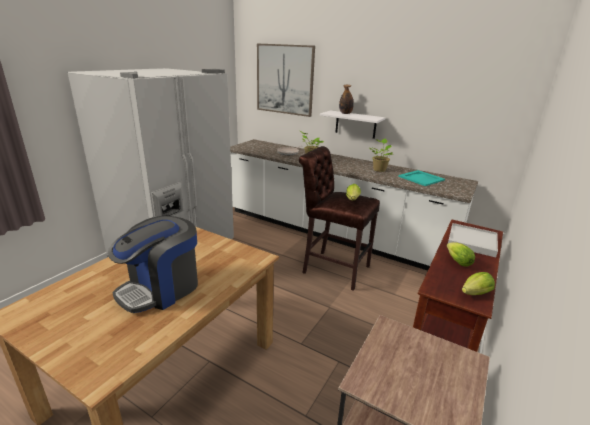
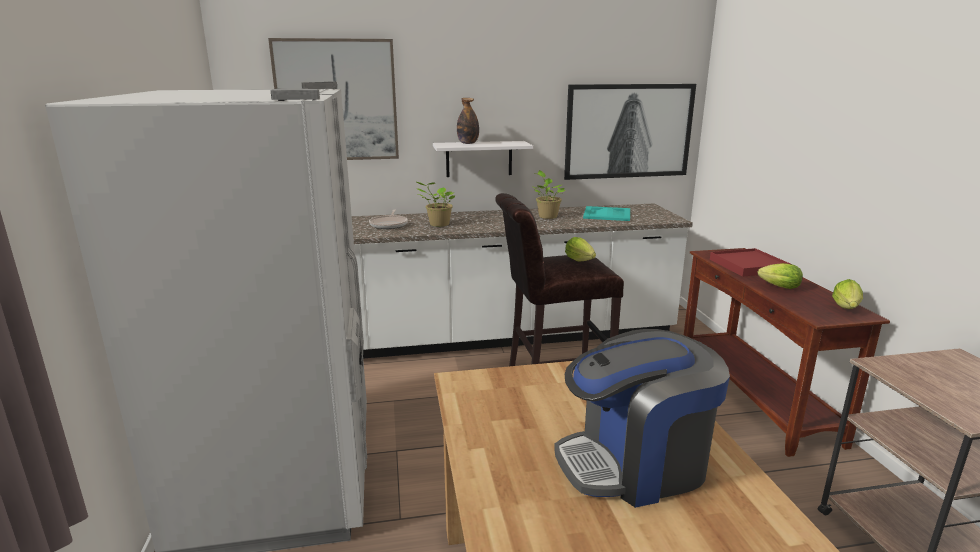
camera: 40 degrees left, 5 degrees down
coffee machine [108,216,198,313] -> coffee machine turned 75 degrees clockwise [554,329,730,508]
white tray [448,223,498,257] -> red tray [710,248,790,277]
none -> picture [564,84,696,180]

